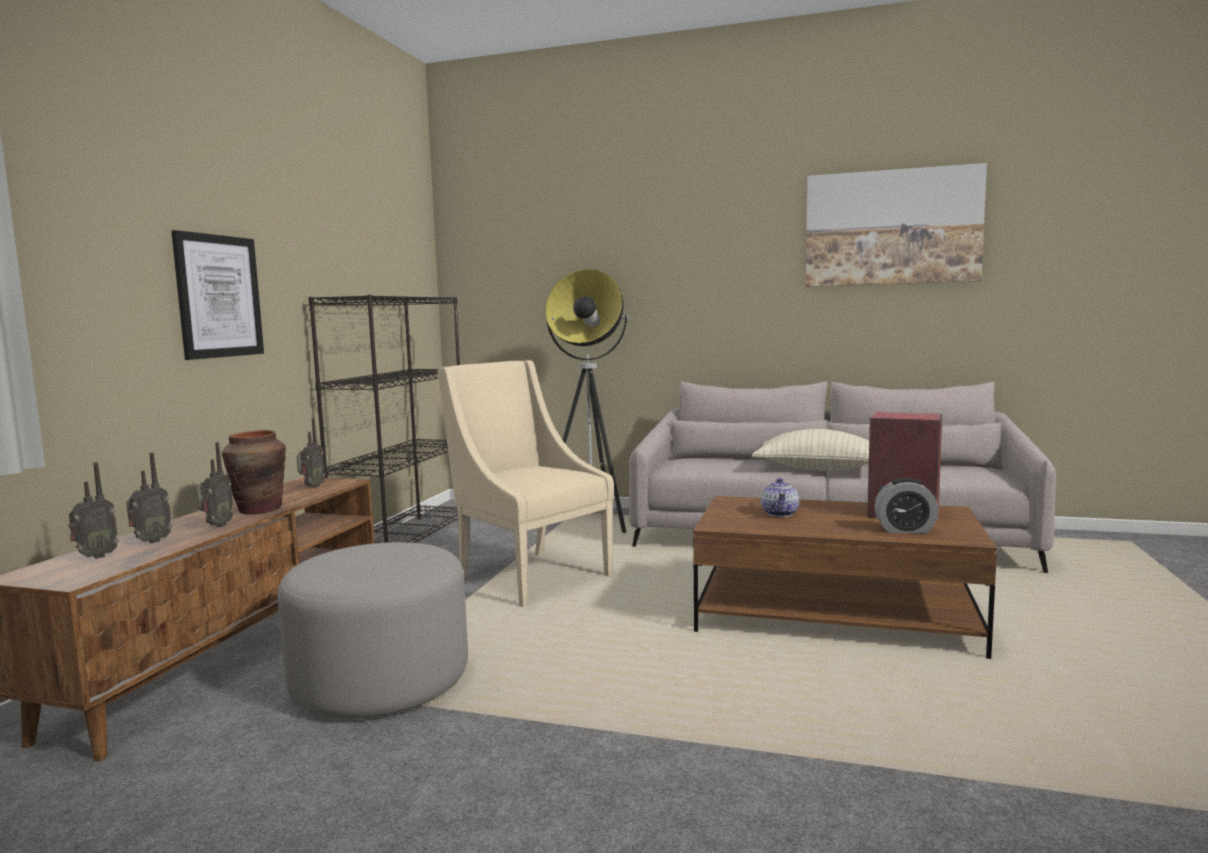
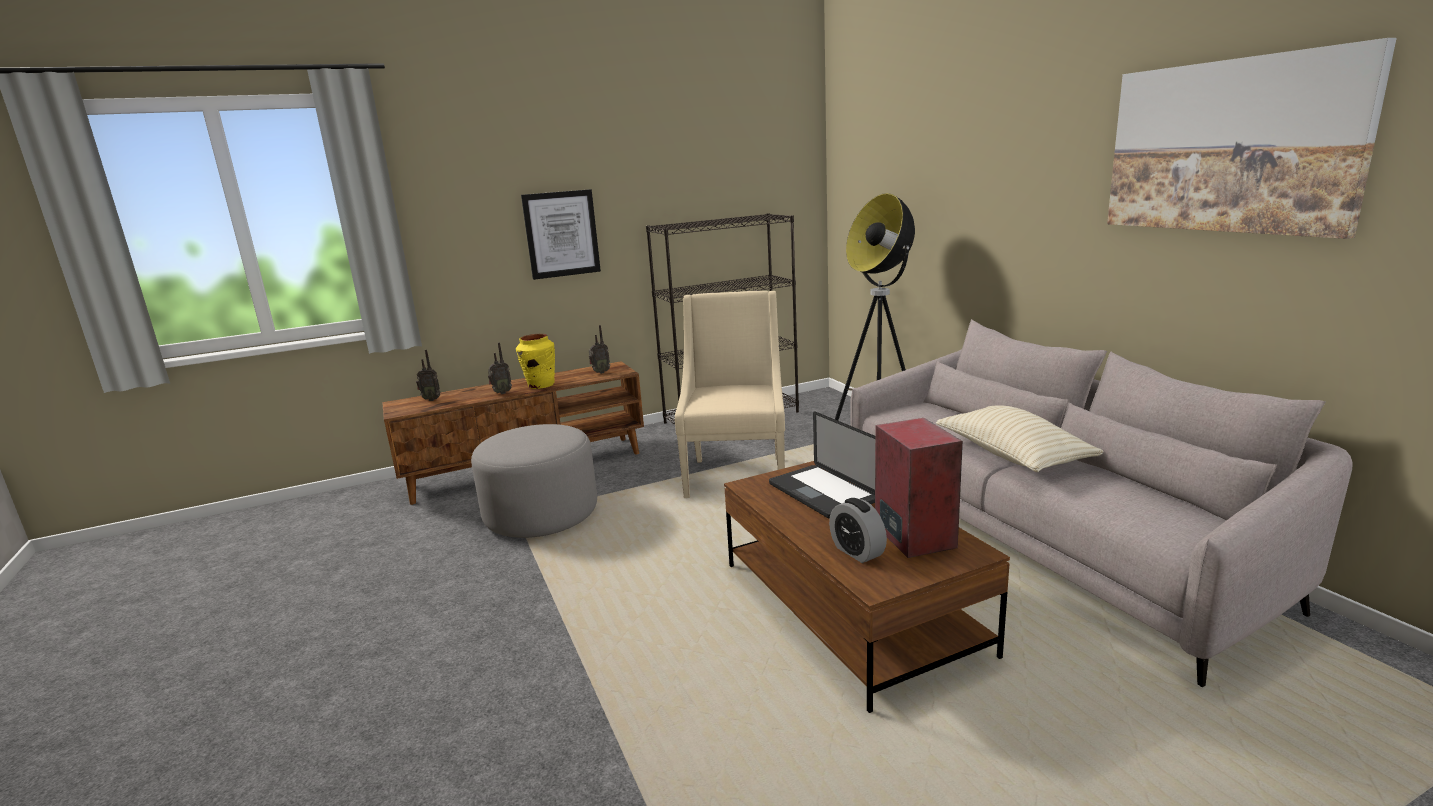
camera: 50 degrees right, 10 degrees up
radio [126,452,172,543] -> none
brown vase [222,430,286,514] -> yellow vase [516,334,555,389]
teapot [761,478,799,517] -> laptop [769,411,875,519]

